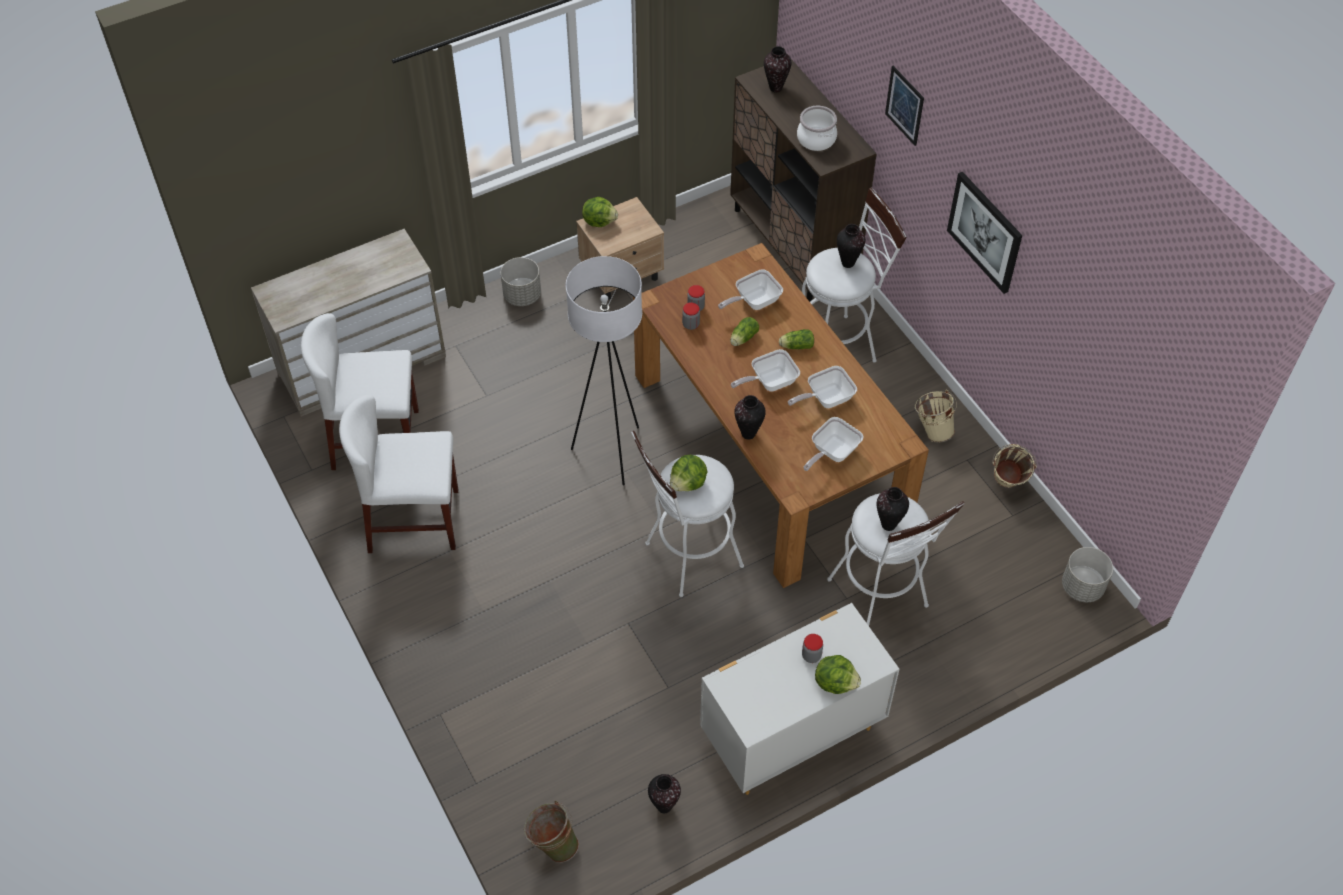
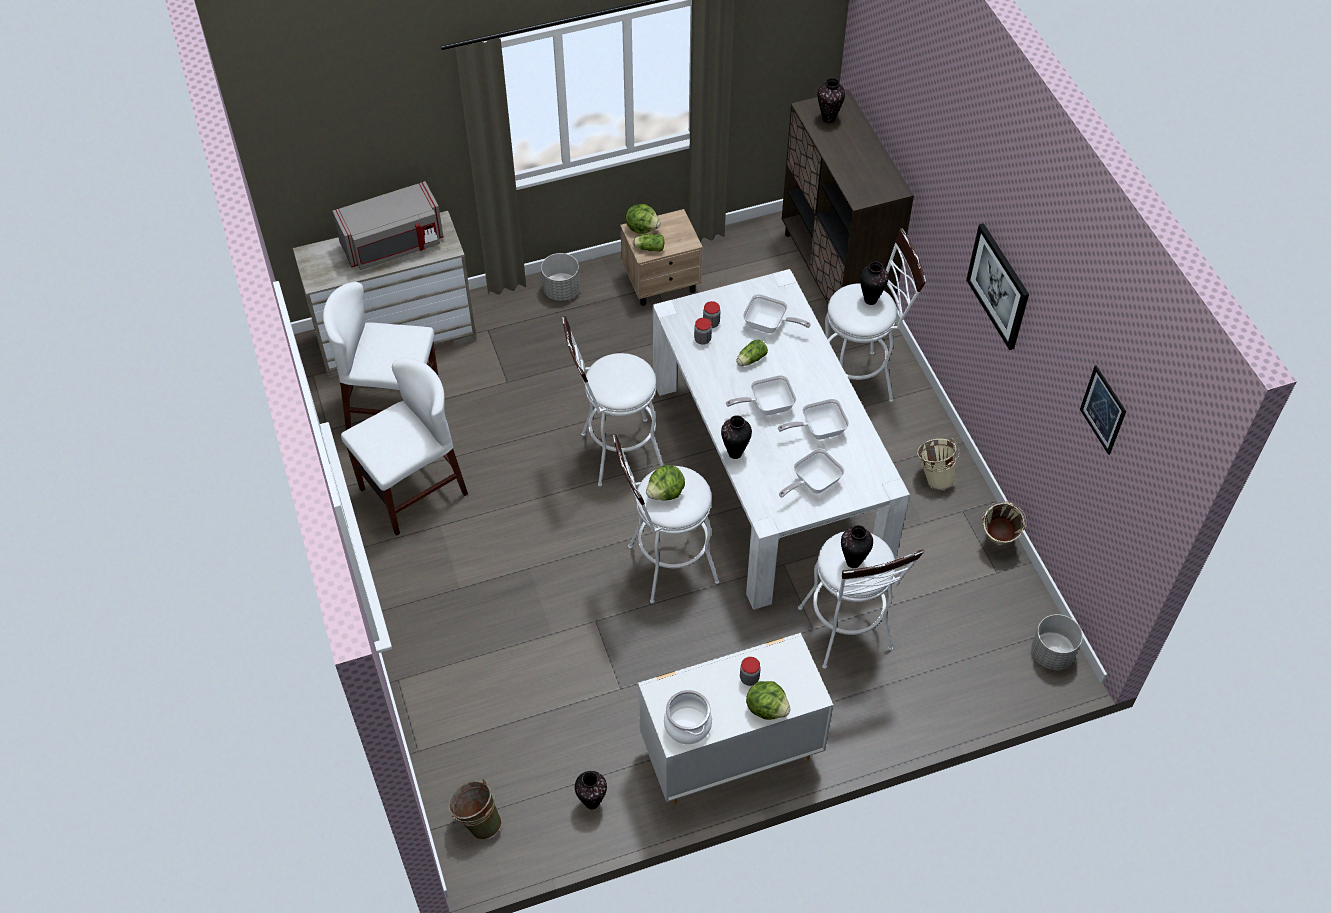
camera: 10 degrees right, 0 degrees up
white chair [339,395,458,553] -> white chair turned 135 degrees clockwise [341,357,468,536]
white floor lamp [566,256,642,486] -> white stool [562,316,663,487]
brown dining table [633,243,929,588] -> white dining table [653,269,910,610]
frying pan [718,270,783,310] -> frying pan turned 135 degrees counterclockwise [743,294,811,333]
lettuce [779,329,814,349] -> lettuce moved to [633,234,664,252]
cooking pot [797,106,837,151] -> cooking pot moved to [664,690,712,744]
picture [885,66,924,146] -> picture moved to [1080,365,1126,455]
none -> grey microwave [332,181,444,270]

